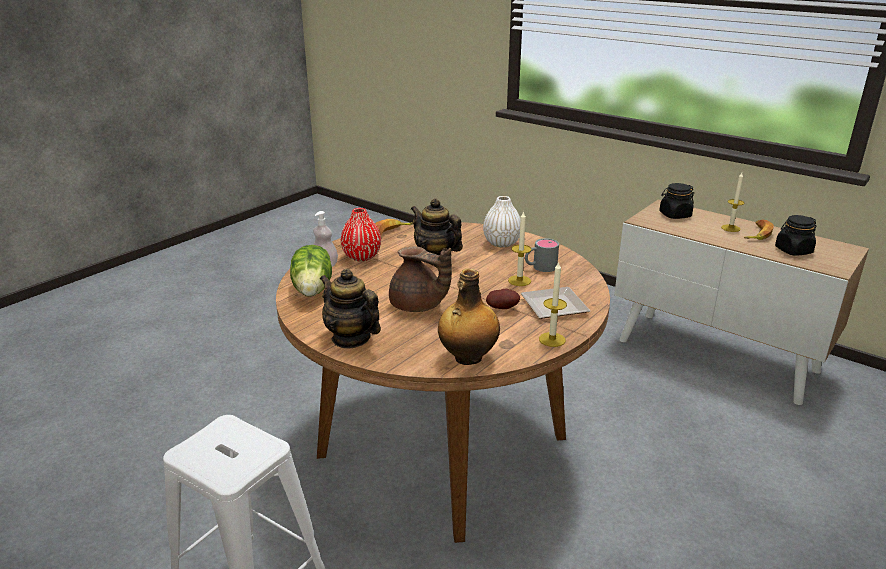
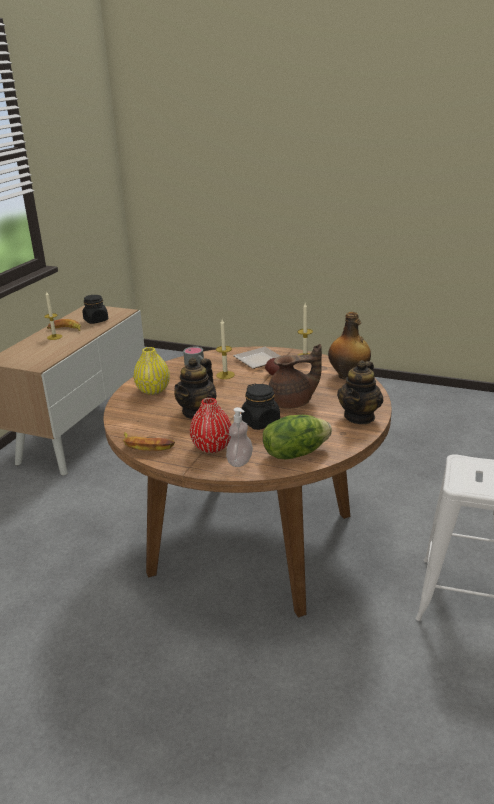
camera: 105 degrees left, 0 degrees up
brown teapot [389,246,452,312] -> brown teapot turned 60 degrees clockwise [269,344,322,409]
white vase [483,196,521,247] -> yellow vase [133,347,170,395]
black jar [659,183,694,219] -> black jar moved to [241,384,280,430]

